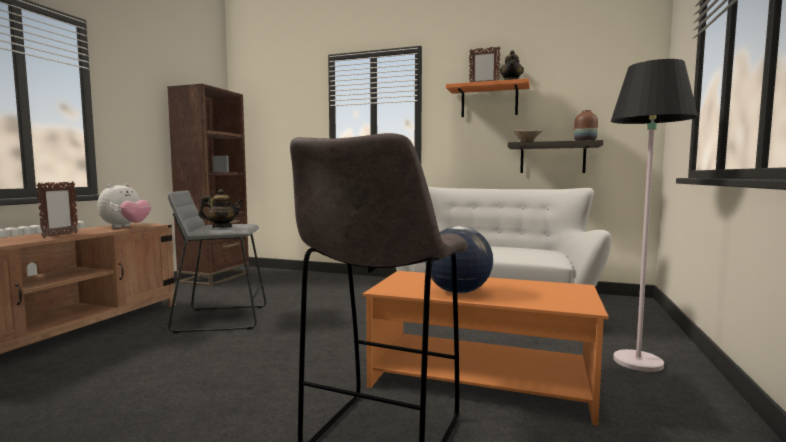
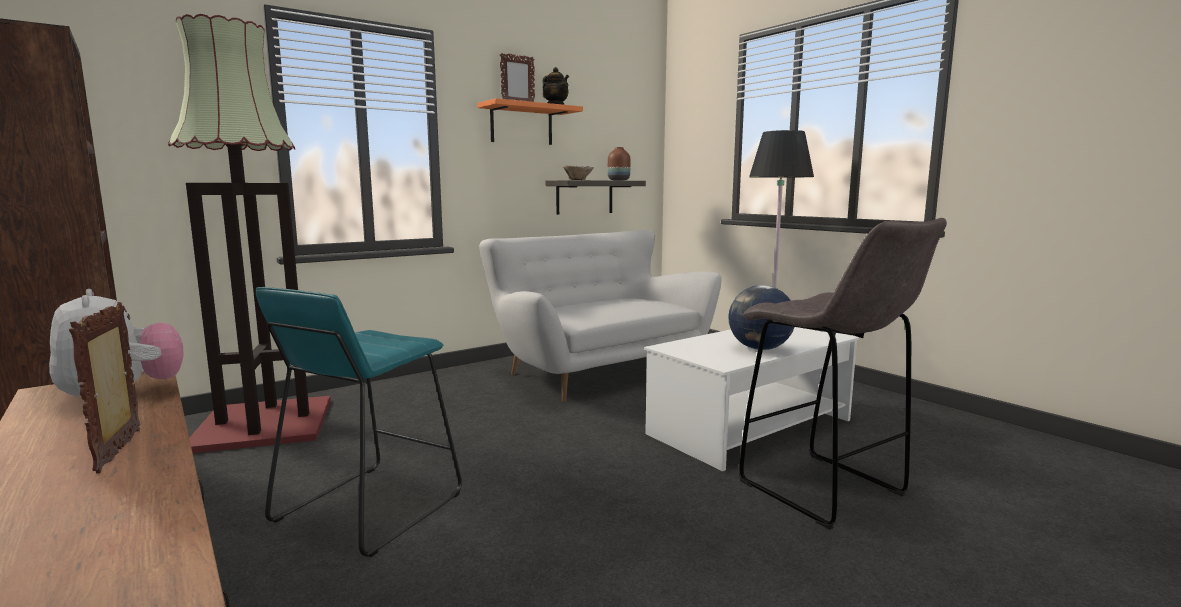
camera: 55 degrees left, 5 degrees up
picture frame [36,182,78,238] -> picture frame turned 150 degrees counterclockwise [69,302,140,474]
grey stool [168,191,266,333] -> turquoise stool [256,287,462,557]
teapot [198,189,243,228] -> none
orange coffee table [363,271,609,426] -> white coffee table [644,327,859,471]
none -> floor lamp [168,14,331,453]

